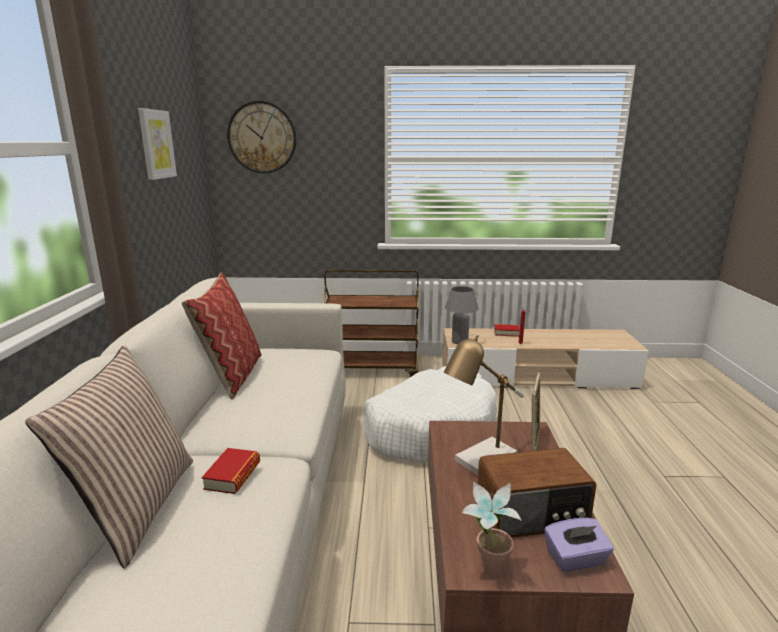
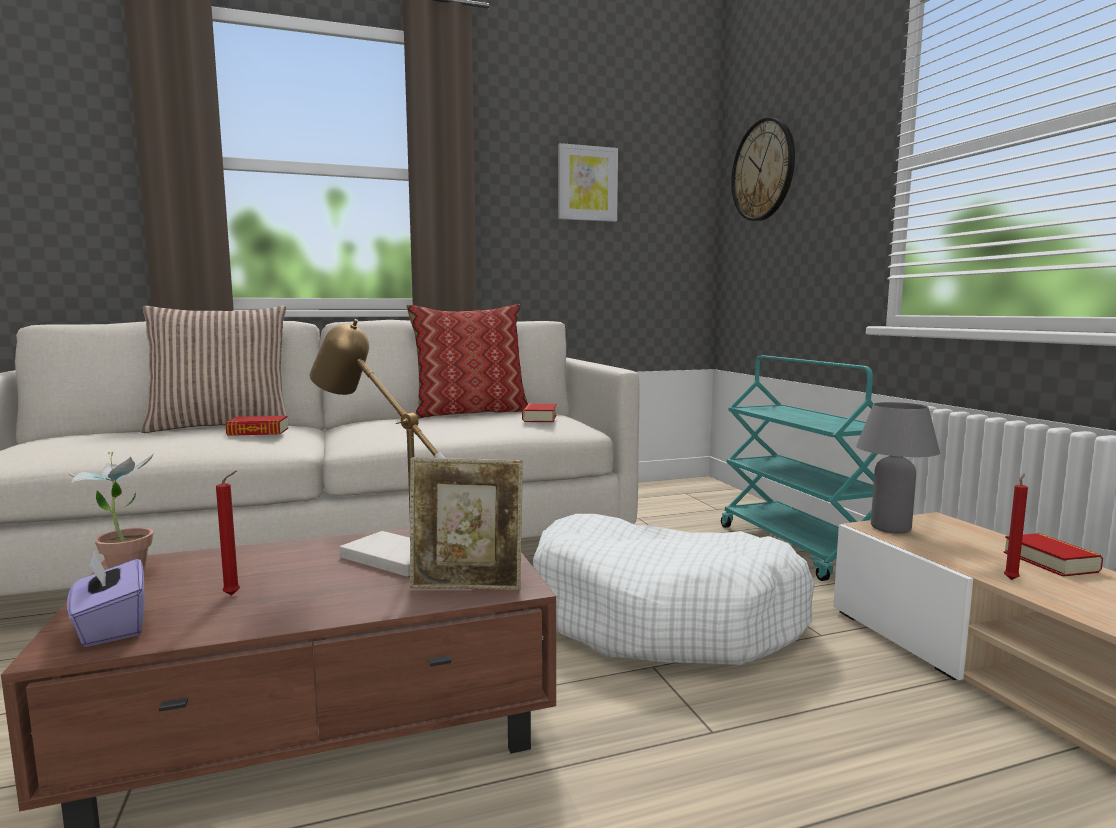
camera: 70 degrees right, 10 degrees down
brown cart [323,270,419,377] -> turquoise cart [721,355,877,581]
radio [477,448,596,538] -> red candle [216,470,240,595]
none -> book [522,404,556,422]

